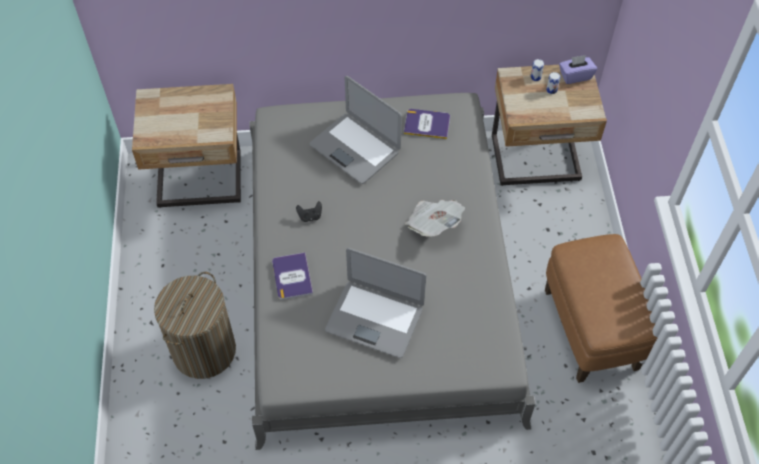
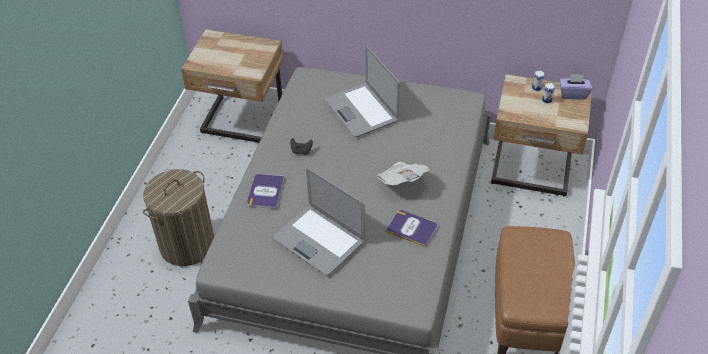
camera: 20 degrees right, 10 degrees down
book [404,109,450,139] -> book moved to [386,210,437,248]

